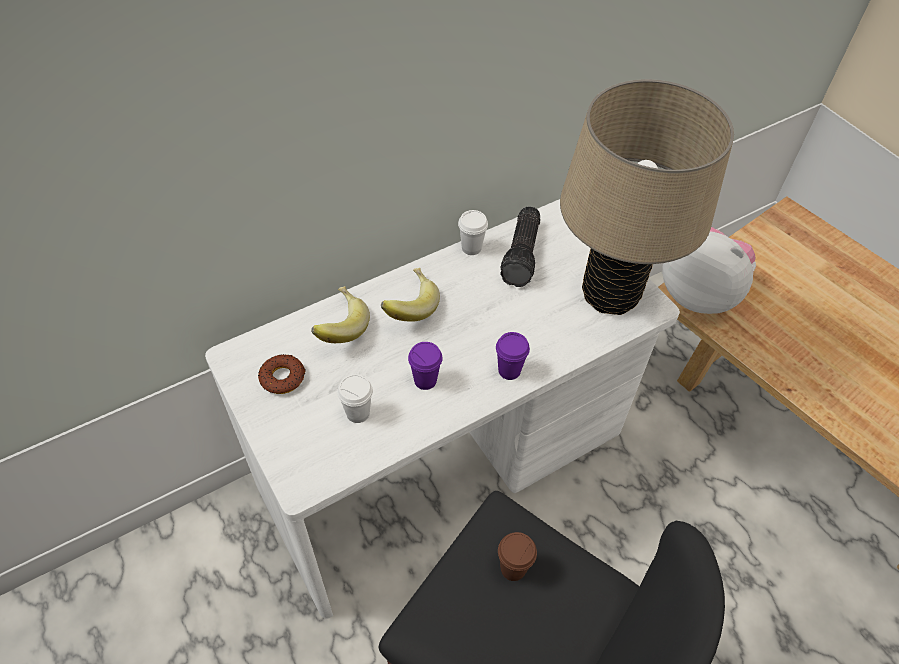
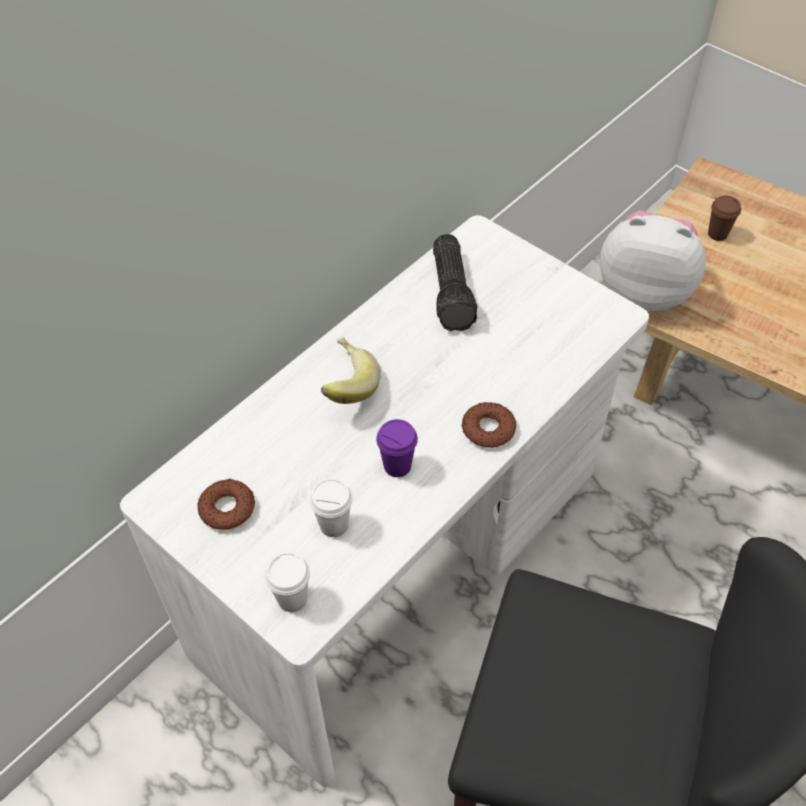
camera: 15 degrees left, 0 degrees up
banana [311,286,370,343] -> none
white cup [458,210,488,255] -> white cup moved to [265,552,310,612]
purple cup [496,332,530,380] -> donut [462,402,516,448]
brown cup [498,532,537,581] -> brown cup moved to [708,196,741,241]
beige table lamp [560,79,734,315] -> none

